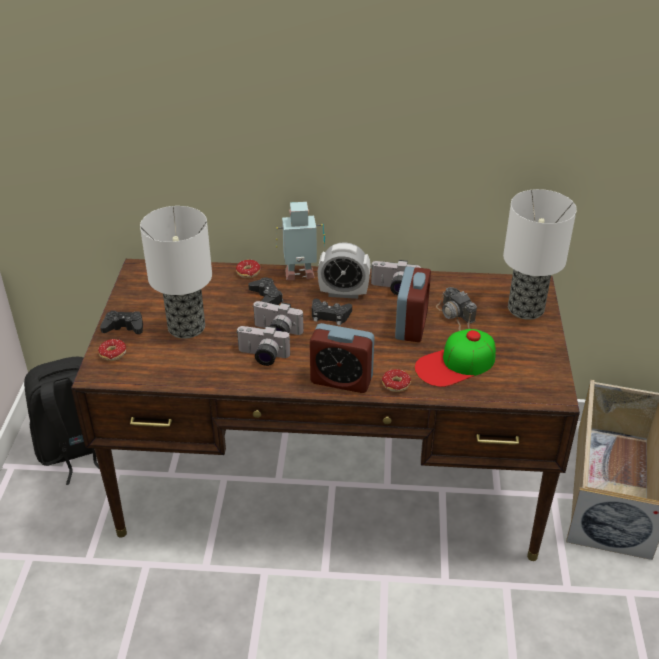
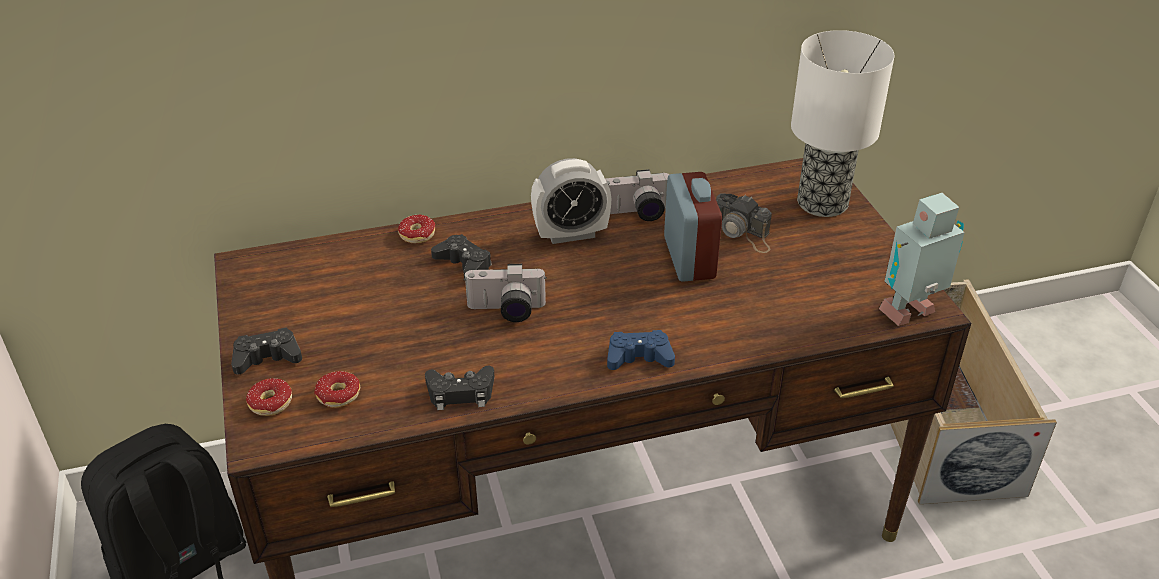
camera: 20 degrees left, 0 degrees up
table lamp [140,206,212,339] -> none
camera [236,326,290,366] -> none
toy robot [276,202,325,280] -> toy robot moved to [879,193,965,326]
alarm clock [310,323,374,393] -> blue game controller [607,330,675,370]
black game controller [312,299,352,325] -> black game controller moved to [425,366,495,410]
donut [382,369,411,392] -> donut moved to [314,371,360,408]
cap [415,329,496,387] -> none

